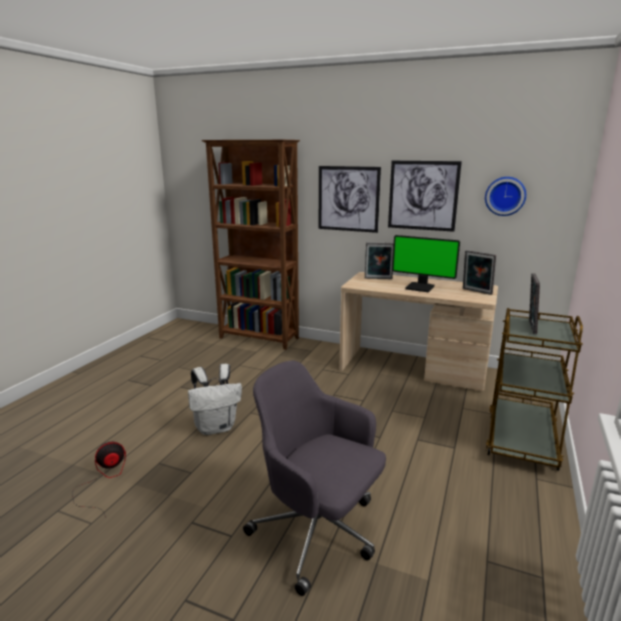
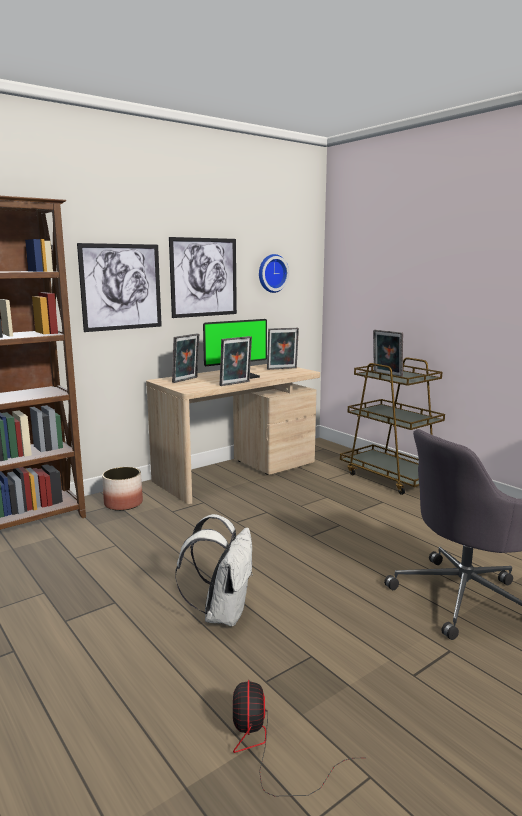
camera: 60 degrees left, 5 degrees down
none -> planter [102,467,143,511]
none -> picture frame [220,336,252,386]

